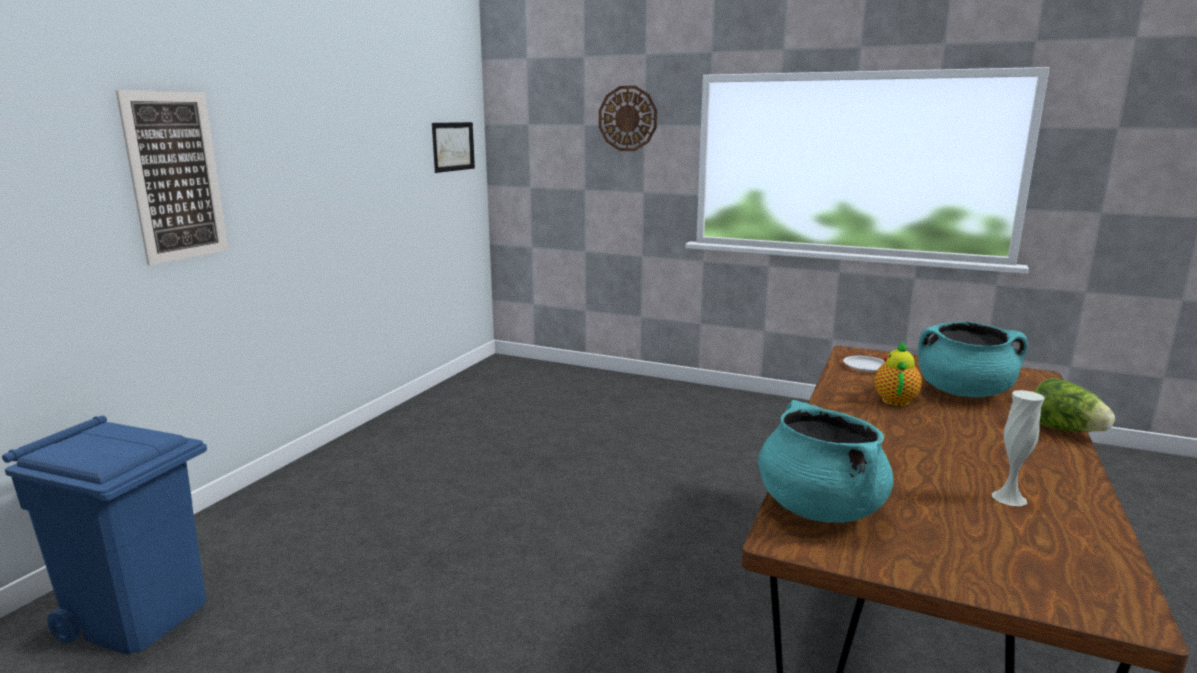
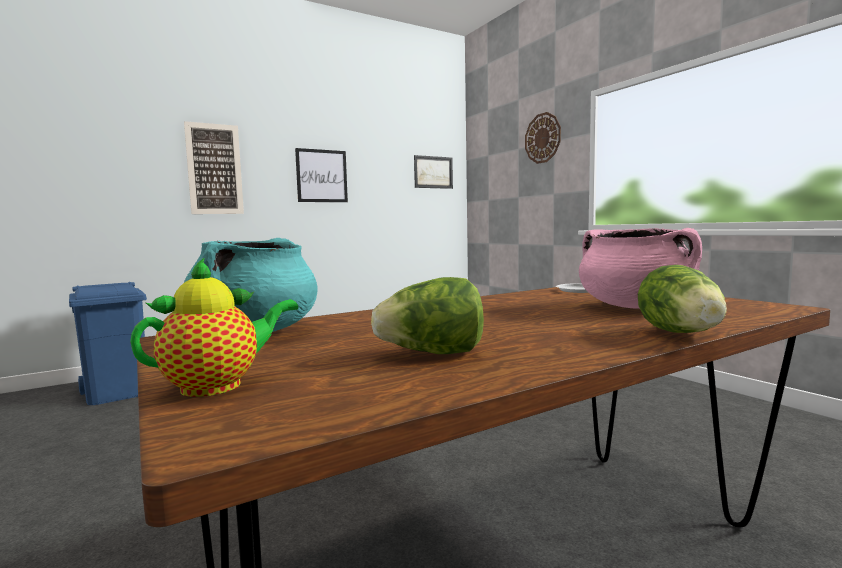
camera: 35 degrees right, 10 degrees down
teapot [874,342,922,406] -> teapot moved to [130,257,298,397]
turquoise cooking pot [918,321,1028,397] -> pink cooking pot [579,228,702,309]
white vase [992,390,1045,506] -> lettuce [371,277,484,354]
none -> picture [295,148,348,202]

